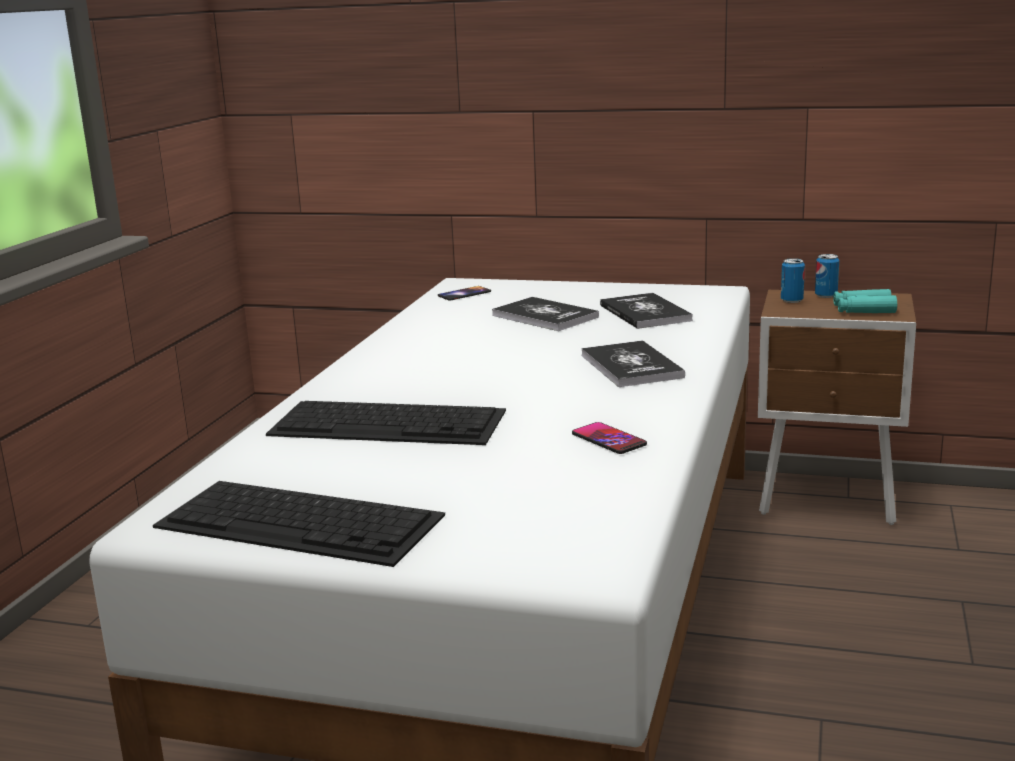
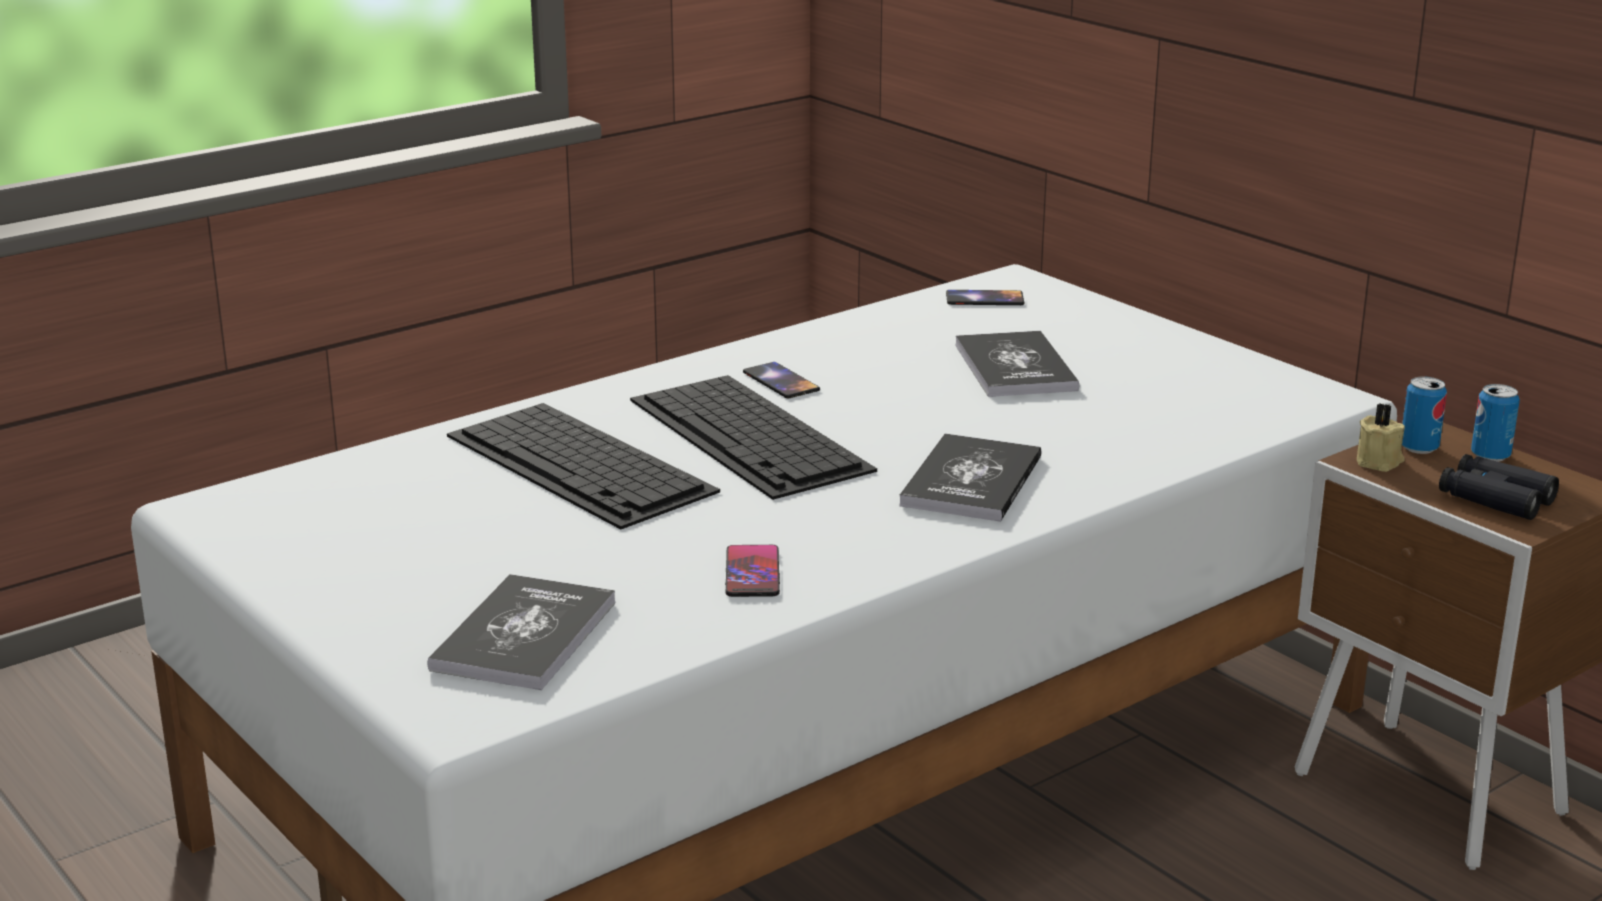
camera: 35 degrees right, 5 degrees up
keyboard [153,481,445,567] -> keyboard moved to [630,375,877,500]
book [600,293,693,329] -> book moved to [427,574,616,690]
turquoise binoculars [833,289,897,313] -> black binoculars [1439,454,1559,520]
none -> phone [743,362,820,398]
none -> beige candle [1357,403,1405,472]

